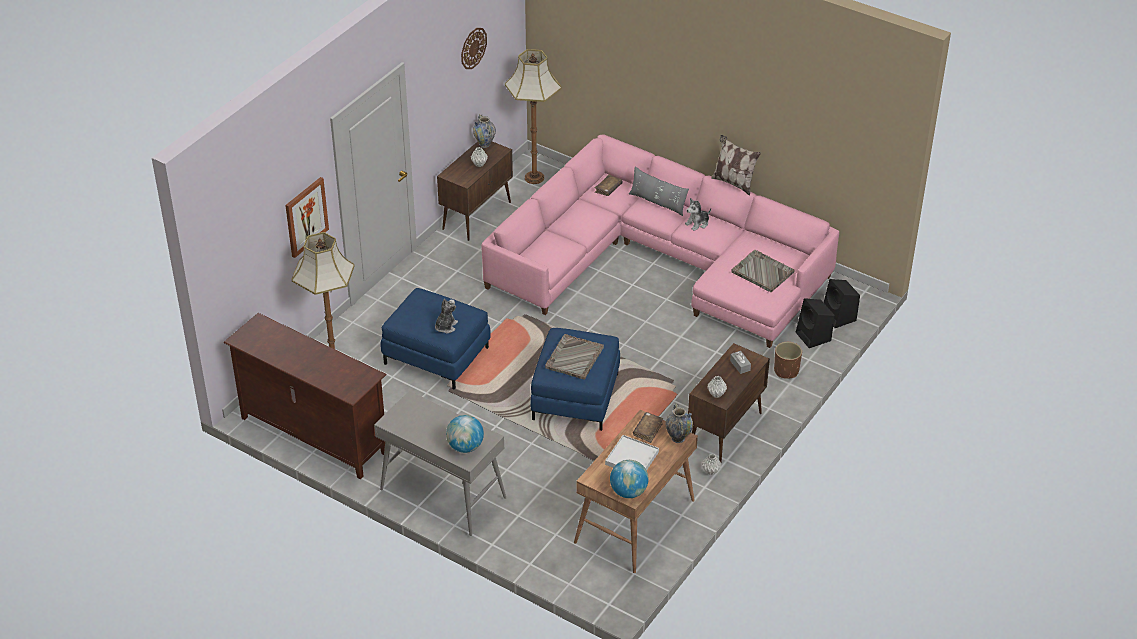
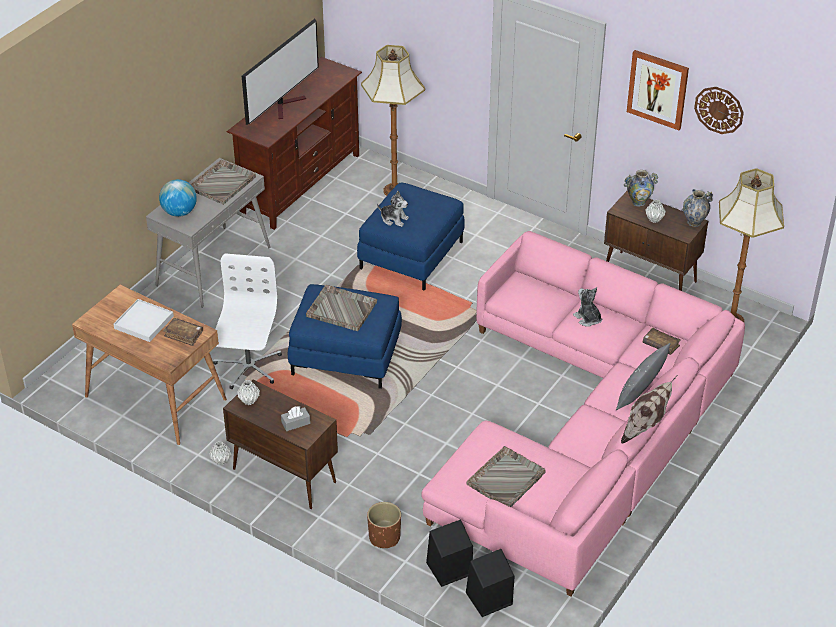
camera: 90 degrees right, 0 degrees up
picture [285,177,329,258] -> picture moved to [627,50,689,130]
globe [610,460,649,498] -> none
vase [666,403,693,443] -> vase moved to [624,170,658,207]
plush toy [685,198,711,231] -> plush toy moved to [573,287,602,327]
none -> grey tray [191,160,256,205]
none -> white office chair [213,253,282,389]
none -> television [242,19,319,125]

